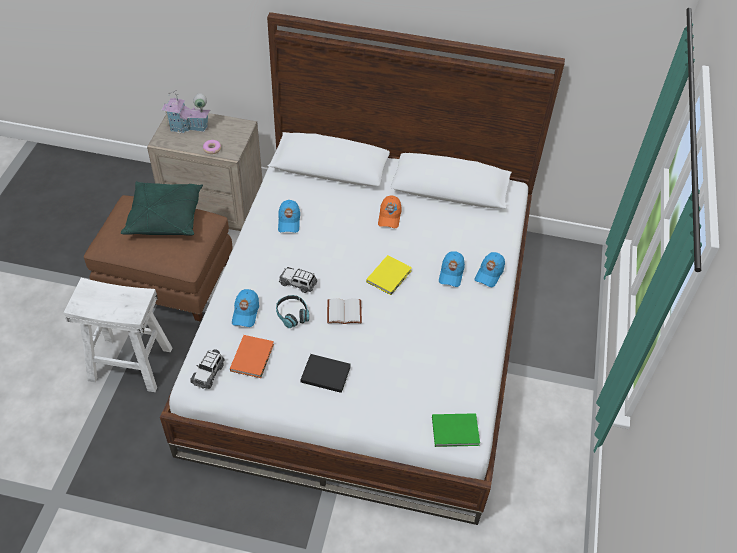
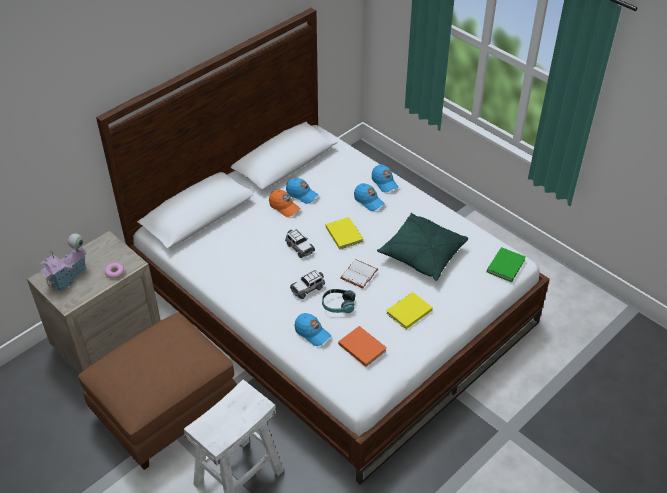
camera: 55 degrees left, 5 degrees down
green pillow [121,181,203,235] -> green pillow moved to [377,213,468,281]
toy car [190,349,225,389] -> toy car moved to [285,229,315,258]
blue cap [278,200,300,233] -> blue cap moved to [286,178,319,204]
black book [301,354,351,393] -> yellow book [386,292,433,329]

